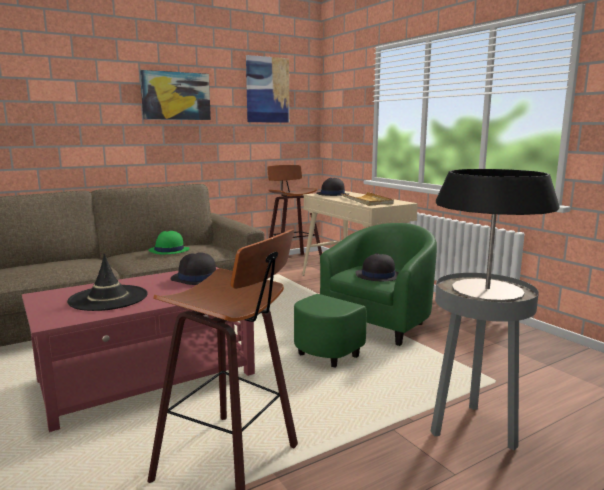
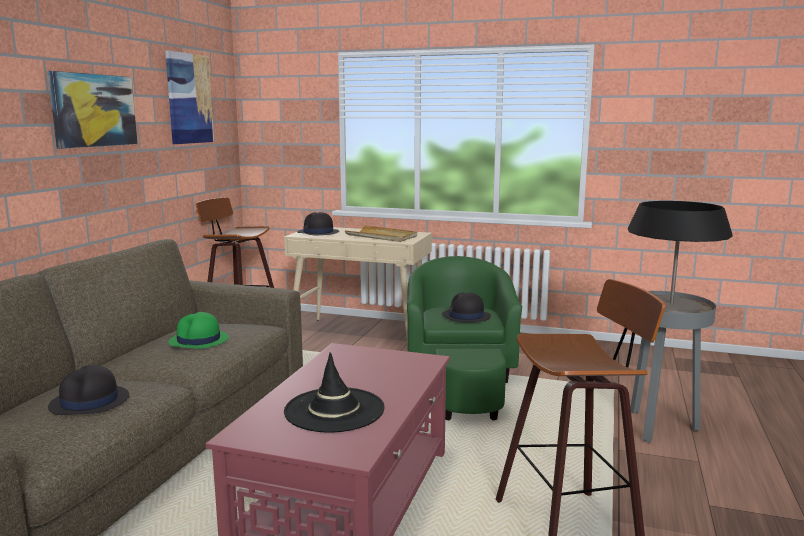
camera: 40 degrees left, 0 degrees up
black hat [171,252,216,285] -> black hat moved to [48,365,129,415]

